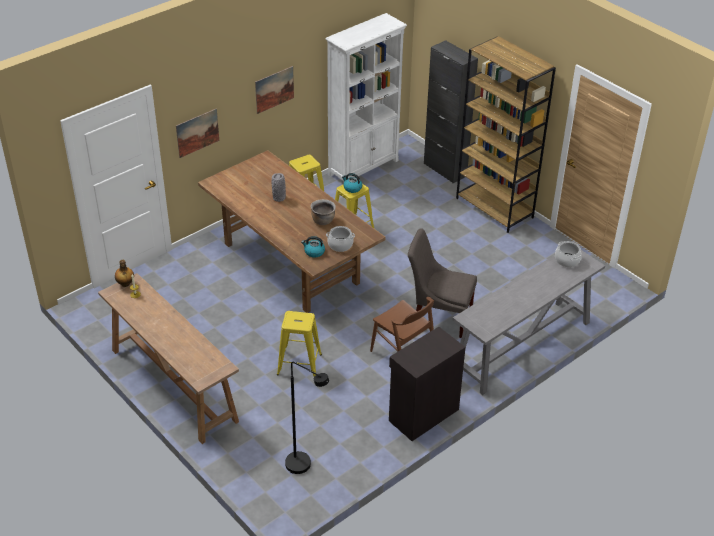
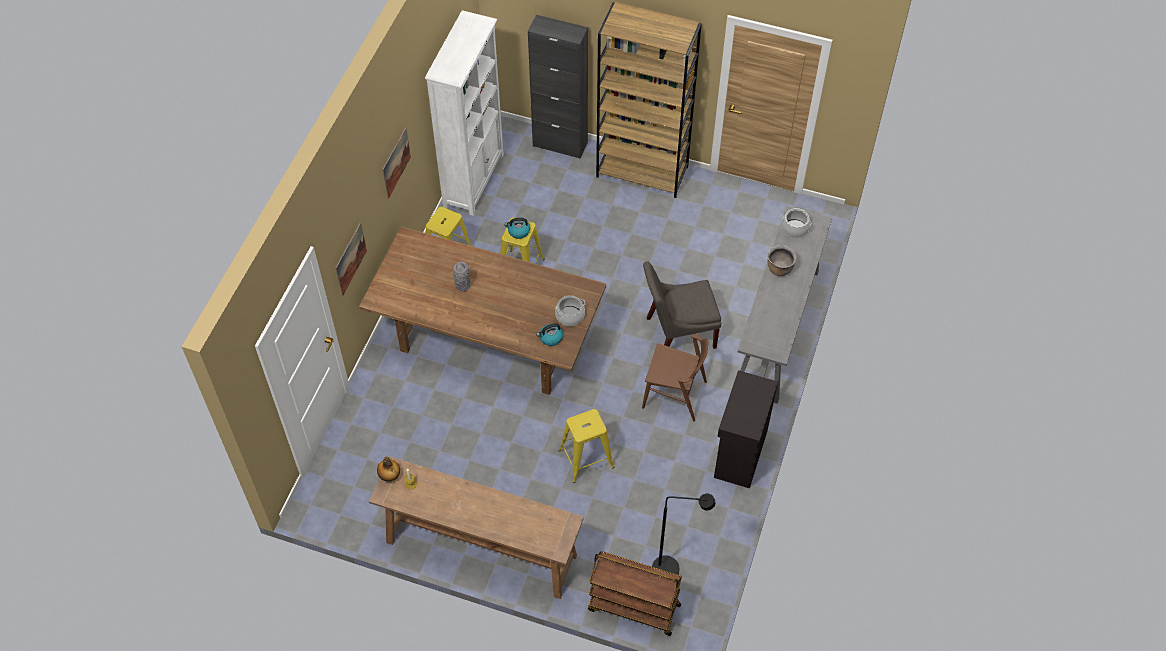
camera: 30 degrees left, 15 degrees up
brown cooking pot [311,199,336,225] -> brown cooking pot moved to [767,245,797,276]
none -> brown cart [588,551,682,636]

